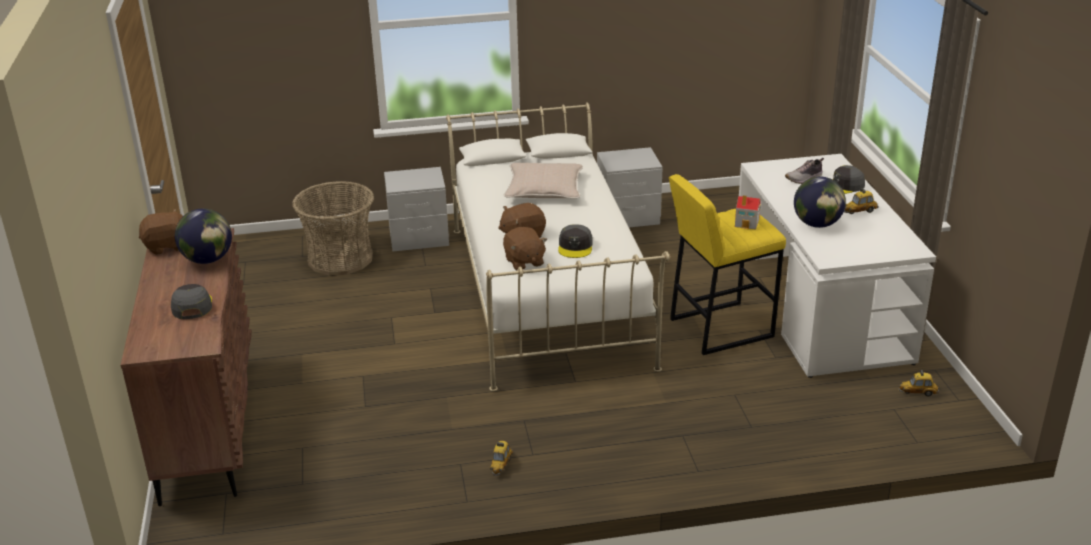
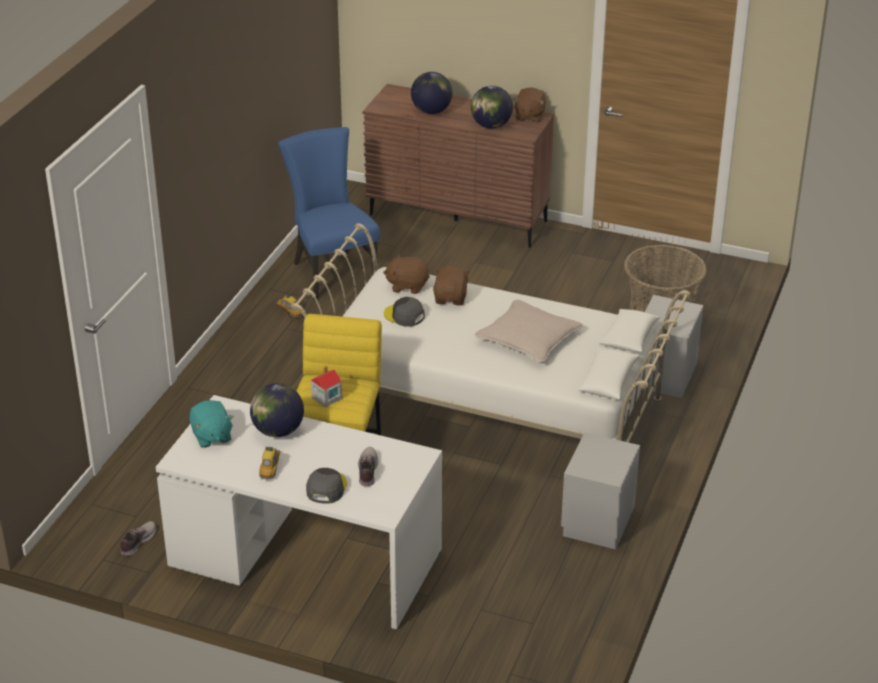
camera: 120 degrees right, 5 degrees up
grey cap [171,284,212,319] -> globe [411,72,453,114]
toy car [898,370,939,397] -> shoe [119,521,156,556]
none -> turquoise plush toy [189,400,234,448]
none -> blue chair [278,127,380,301]

